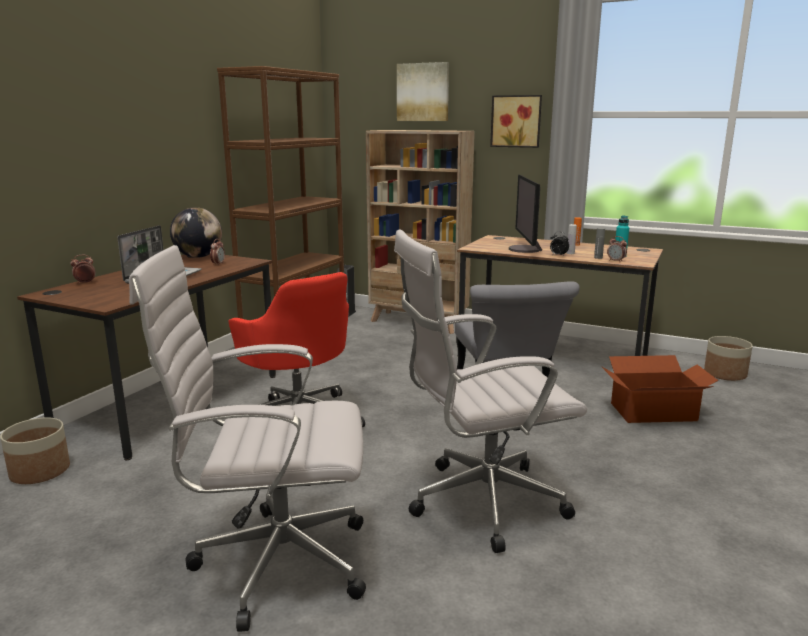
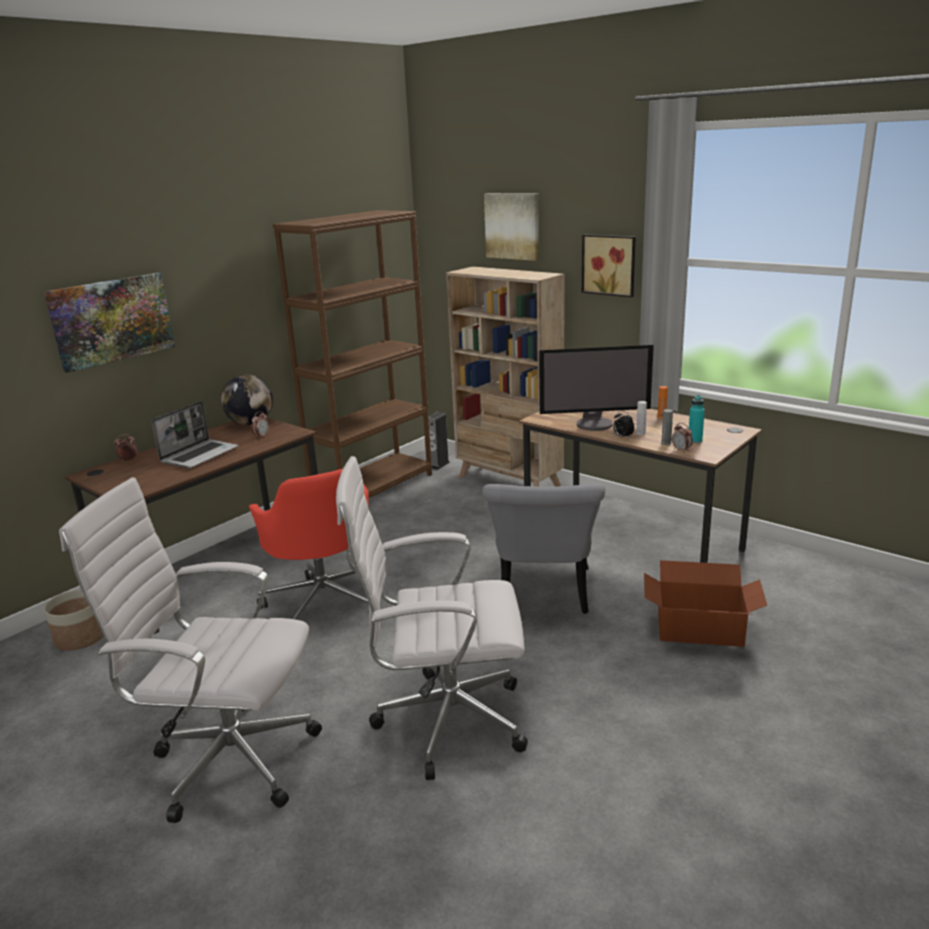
camera: 15 degrees right, 5 degrees up
monitor [509,174,542,253] -> monitor turned 105 degrees counterclockwise [539,345,654,431]
planter [704,336,753,381] -> none
none -> picture [44,273,175,373]

